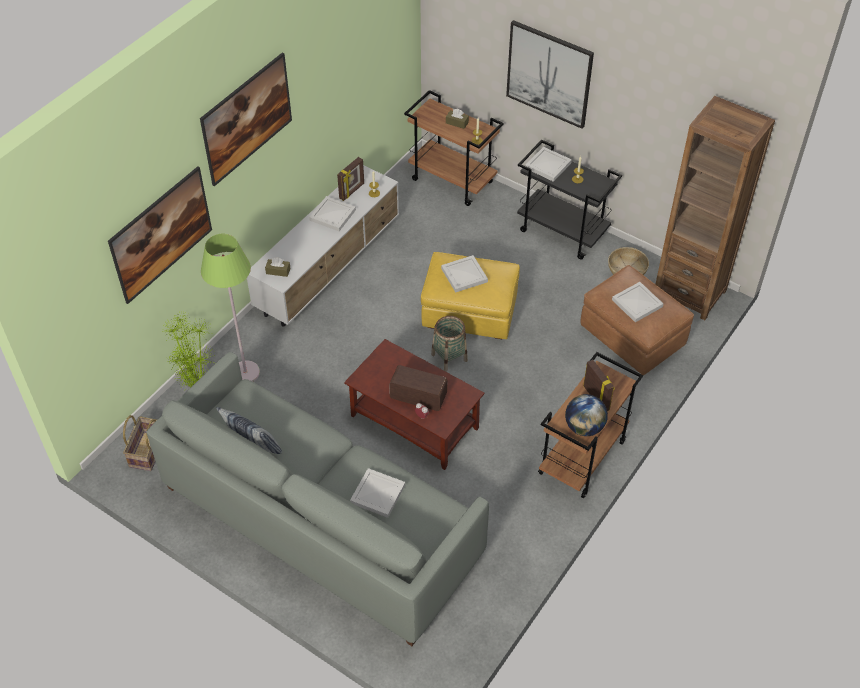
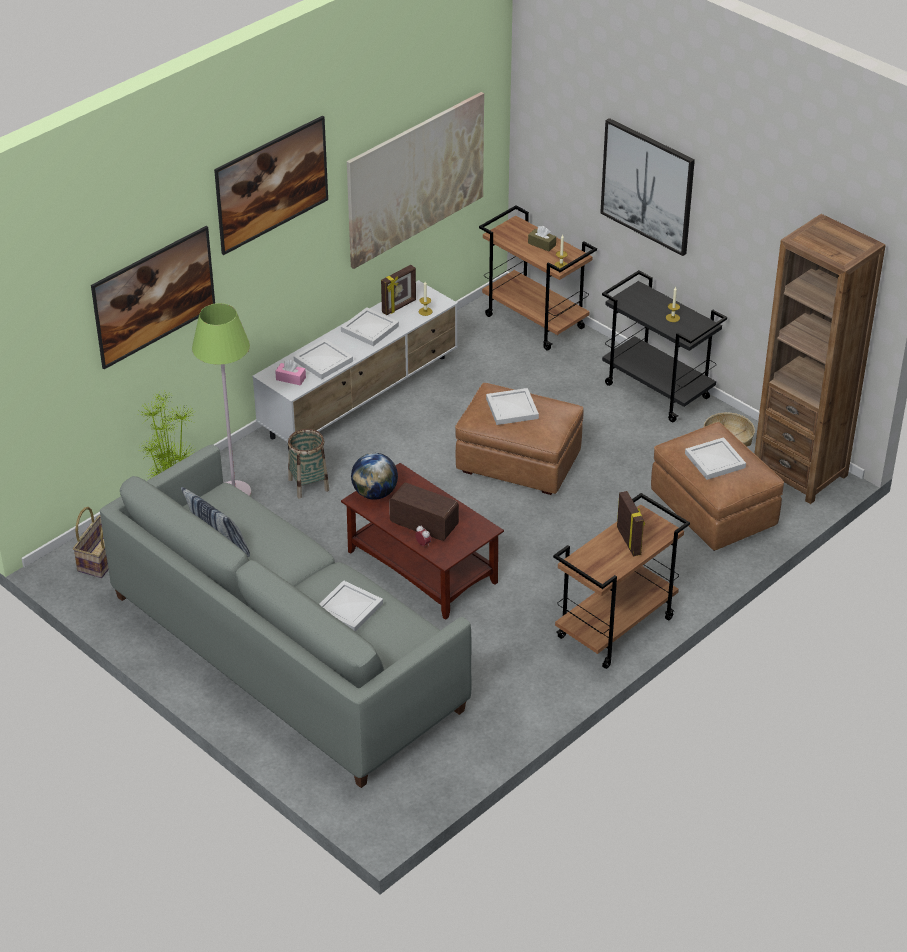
camera: 10 degrees right, 10 degrees down
brown tissue box [265,257,291,277] -> pink tissue box [275,360,306,385]
yellow ottoman [421,252,520,339] -> brown ottoman [455,383,584,495]
basket [431,316,468,372] -> basket moved to [288,429,329,498]
white tray [525,147,572,182] -> white tray moved to [293,339,353,379]
globe [565,394,608,436] -> globe moved to [351,453,398,500]
none -> picture [347,92,484,269]

